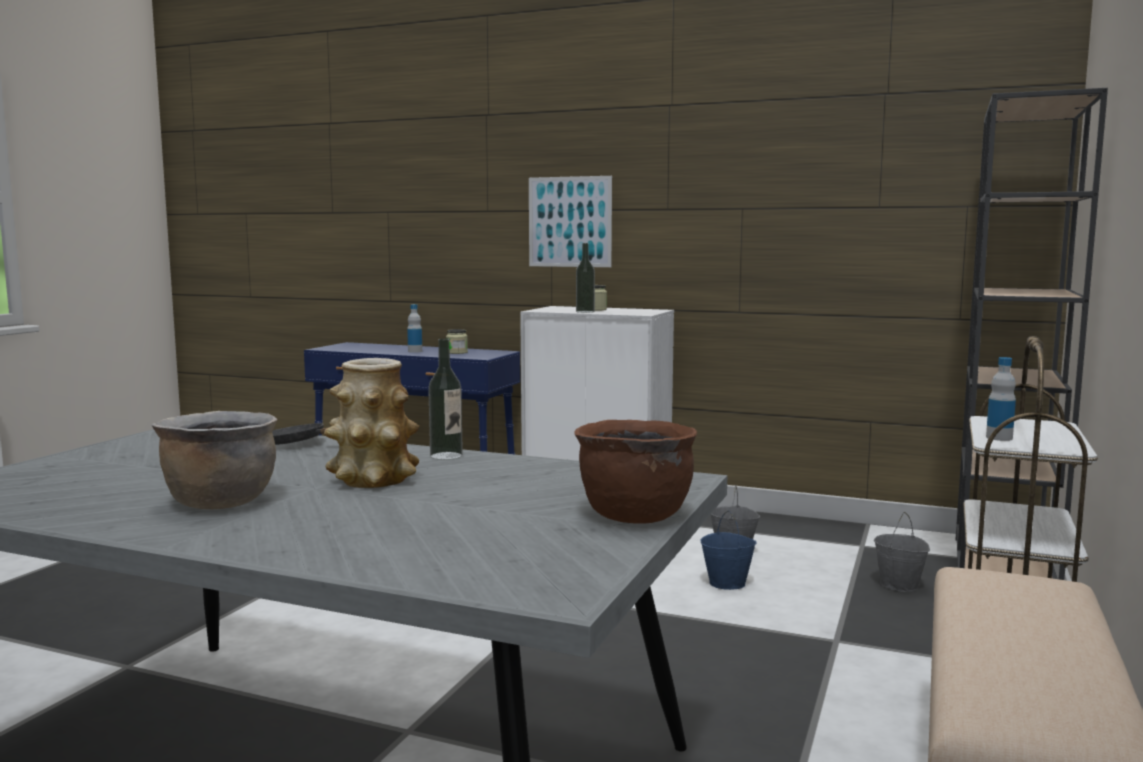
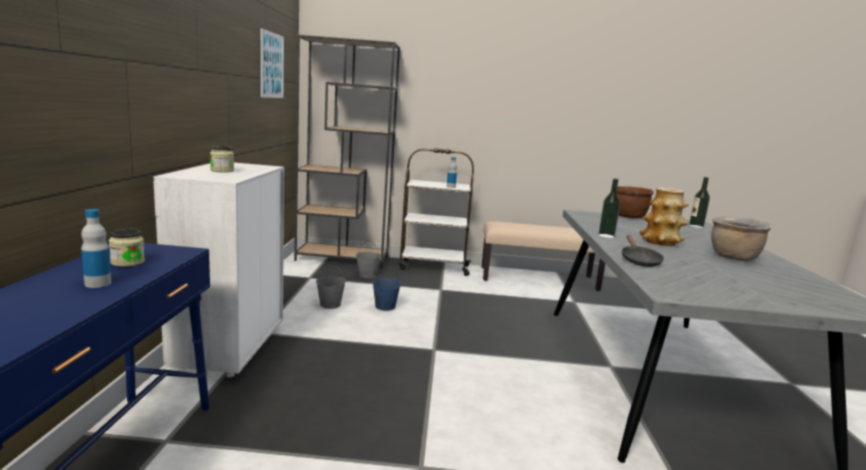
camera: 110 degrees left, 5 degrees up
picture [529,176,612,267] -> picture moved to [261,28,284,98]
bottle [576,243,595,313] -> bottle moved to [689,177,710,228]

